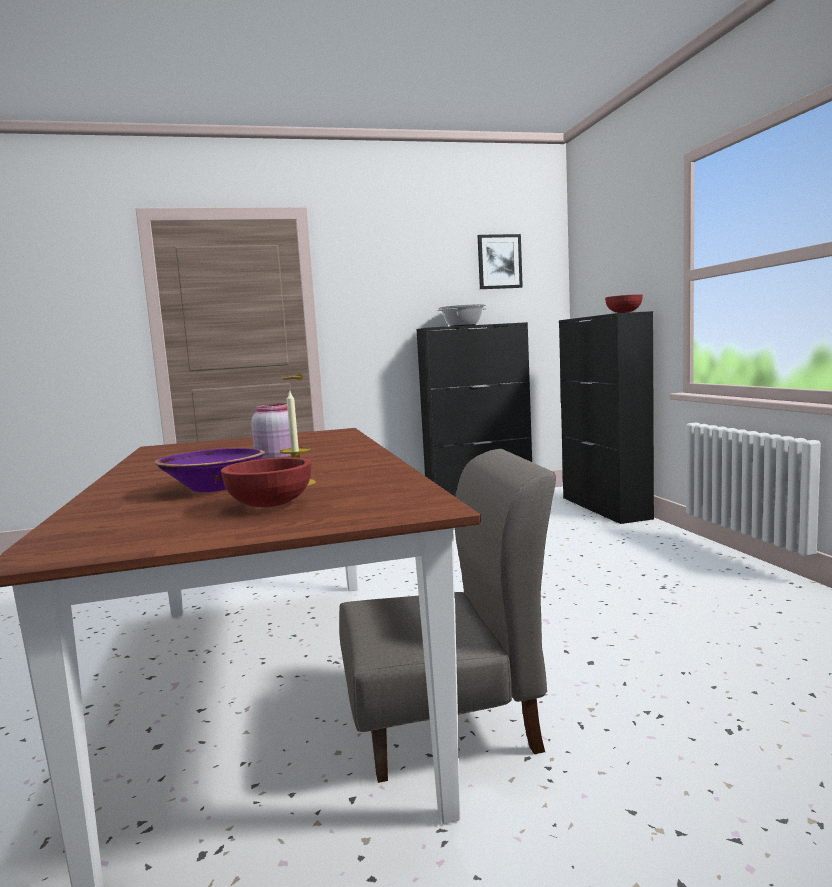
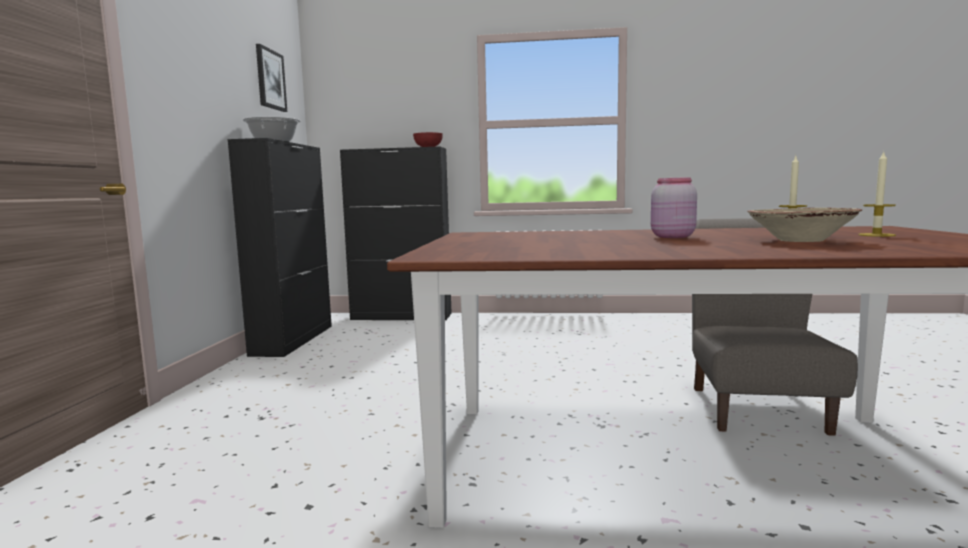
camera: 70 degrees left, 0 degrees up
purple bowl [154,448,265,492] -> beige bowl [747,208,862,242]
red bowl [221,457,312,507] -> candle [858,151,896,237]

